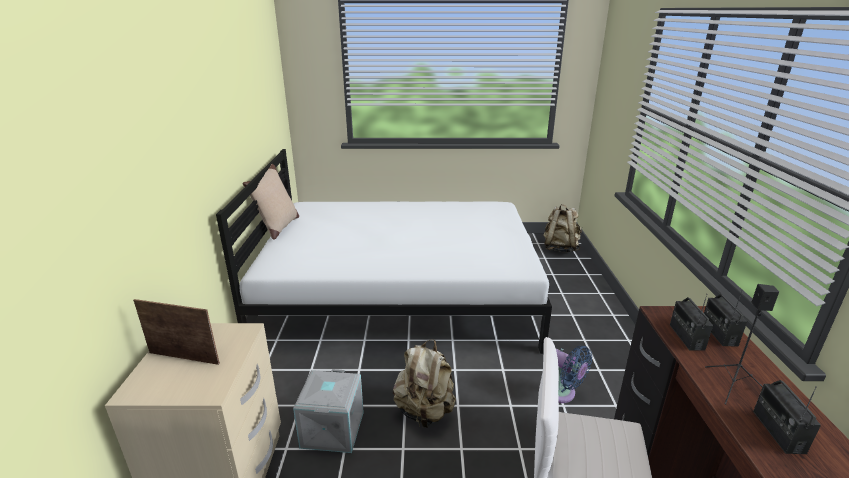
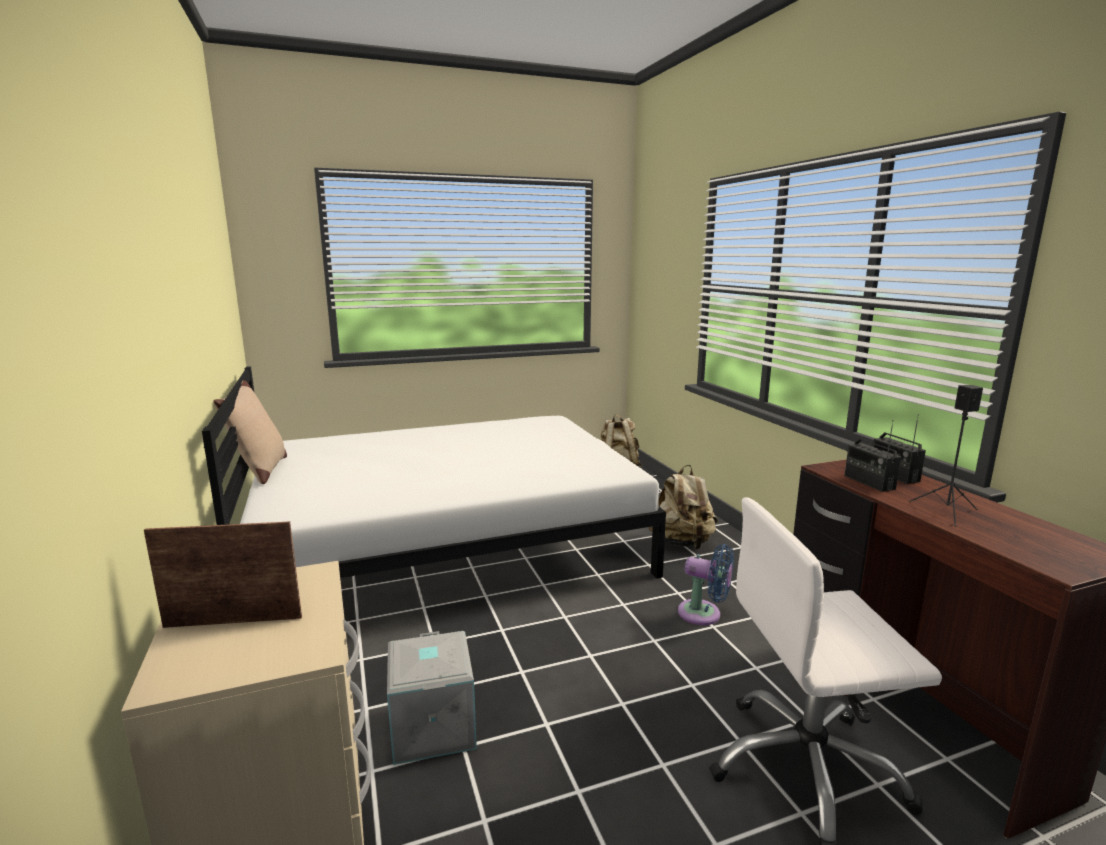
camera: 20 degrees left, 10 degrees down
beige backpack [393,339,456,428] -> beige backpack moved to [648,465,718,549]
radio [753,380,821,454] -> none

